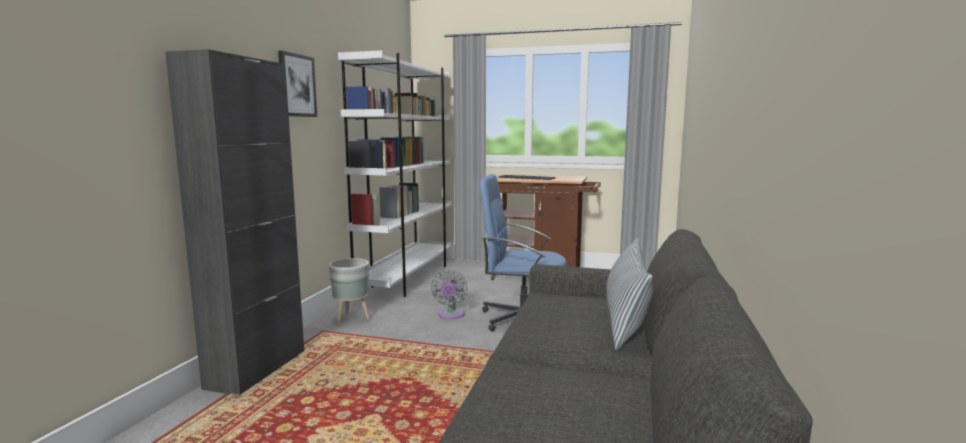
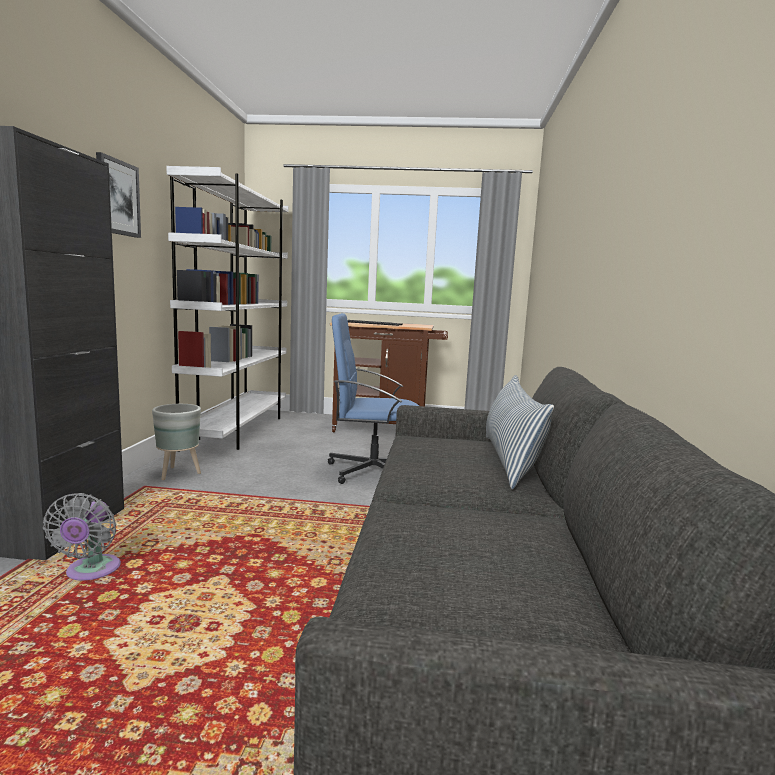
camera: 10 degrees left, 0 degrees up
grey fan [431,270,468,319] -> grey fan moved to [43,493,121,580]

